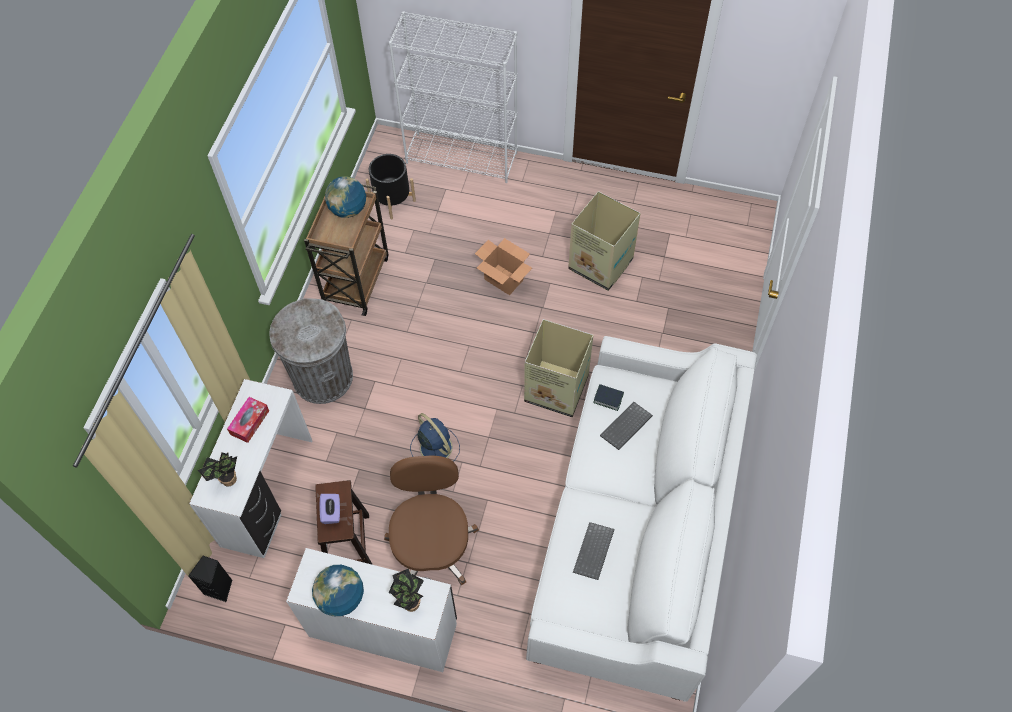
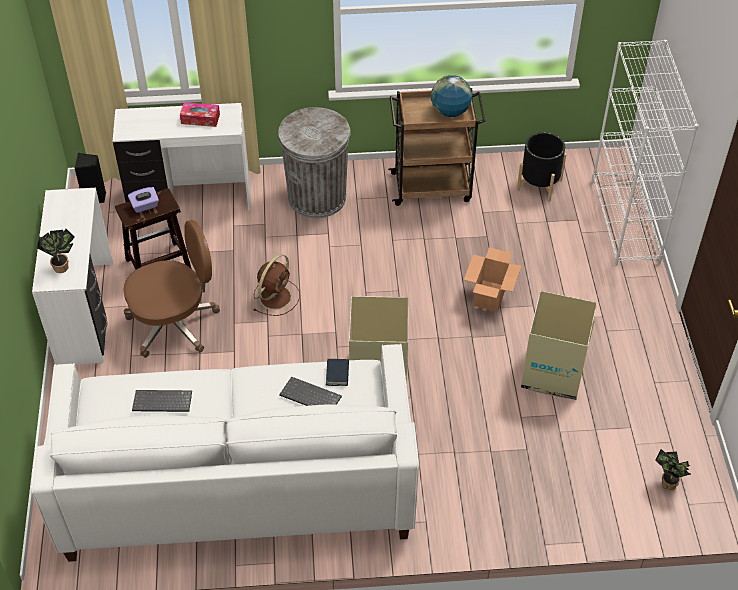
camera: 70 degrees right, 10 degrees down
potted plant [198,452,237,486] -> potted plant moved to [655,449,691,490]
globe [312,565,364,616] -> none
blue fan [410,413,460,462] -> brown fan [254,254,300,316]

